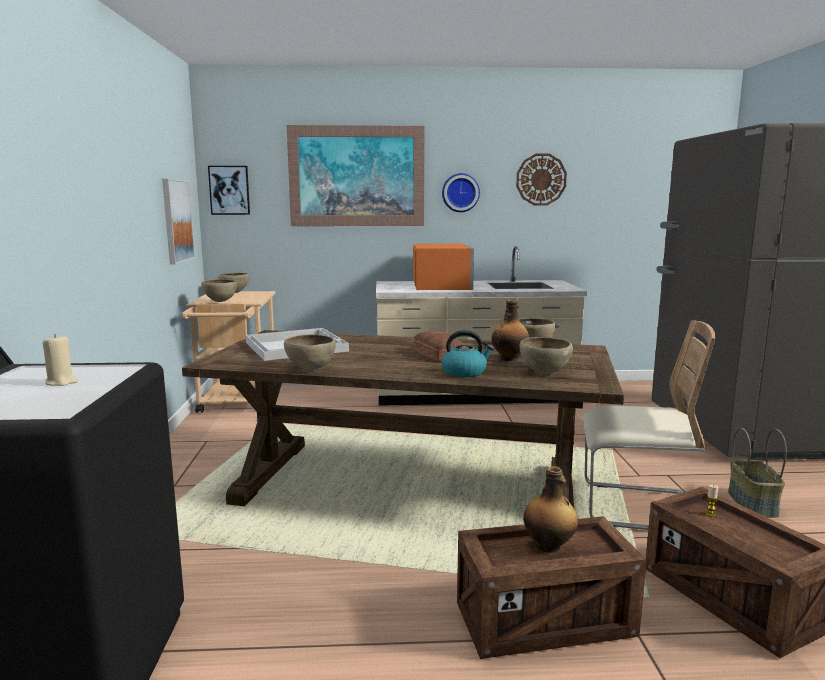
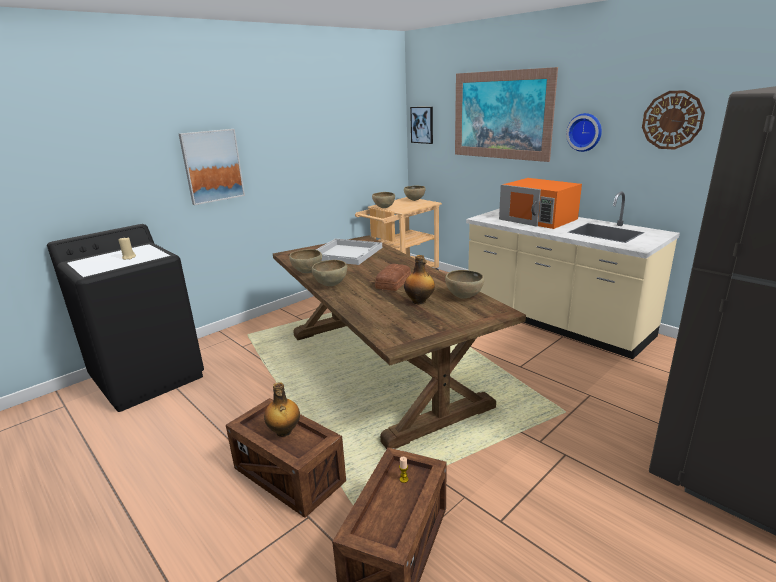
camera: 50 degrees right, 10 degrees up
picture [162,179,195,264] -> picture moved to [179,129,245,205]
orange microwave [413,244,474,290] -> orange microwave turned 90 degrees clockwise [499,178,582,229]
kettle [441,330,494,377] -> none
brown bowl [519,337,573,374] -> brown bowl moved to [312,260,347,286]
beige chair [583,320,716,530] -> none
basket [728,428,787,518] -> none

